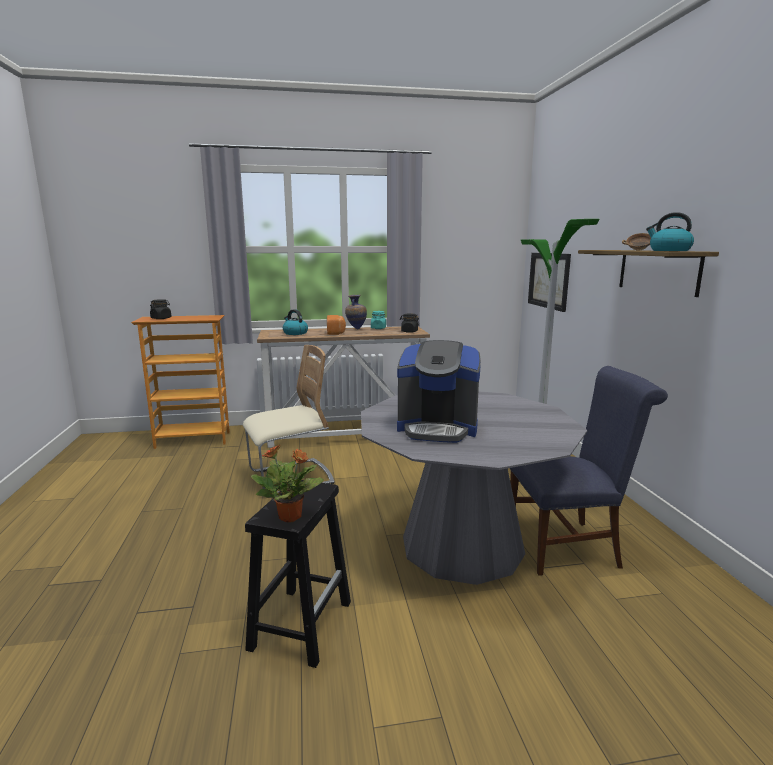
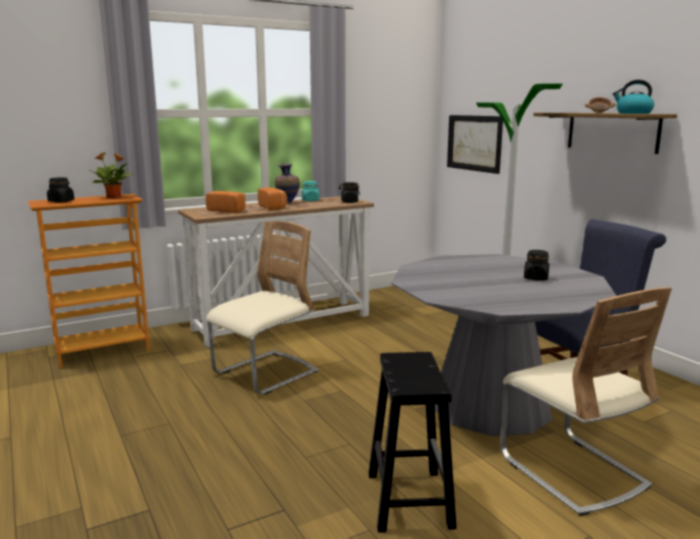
camera: 20 degrees left, 0 degrees up
potted plant [251,445,324,522] -> potted plant moved to [90,152,132,198]
kettle [283,309,308,335] -> bread [206,191,246,213]
coffee machine [397,340,481,443] -> none
none -> beige chair [500,287,672,516]
none -> black jar [524,250,549,280]

